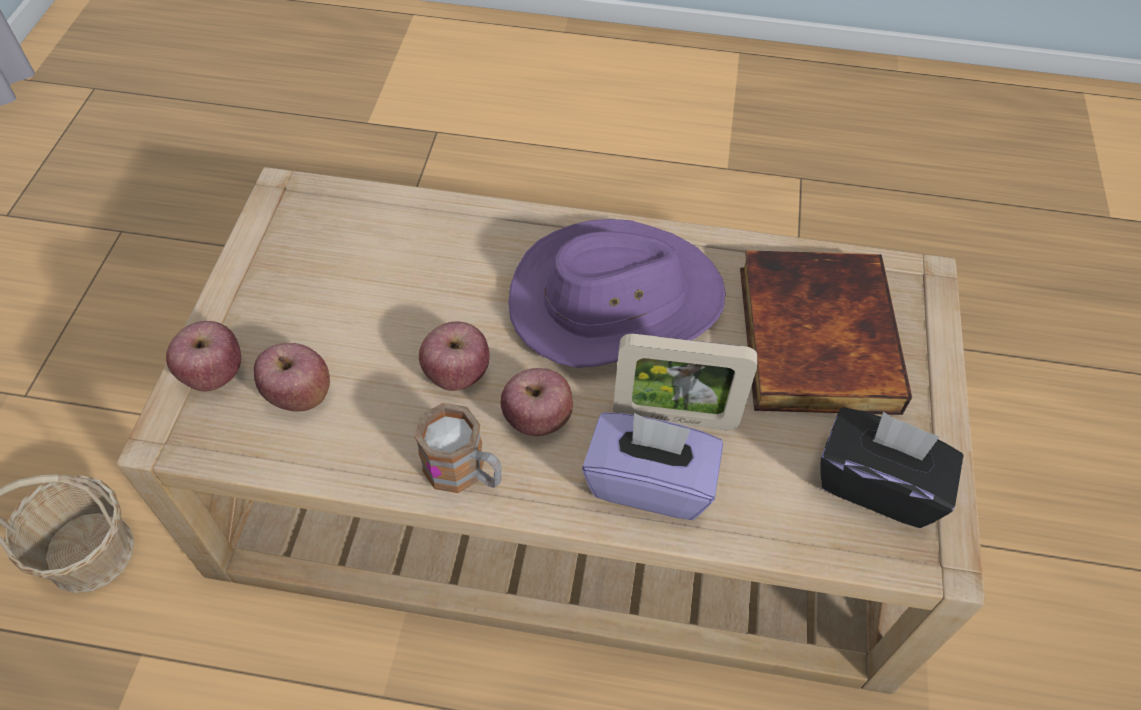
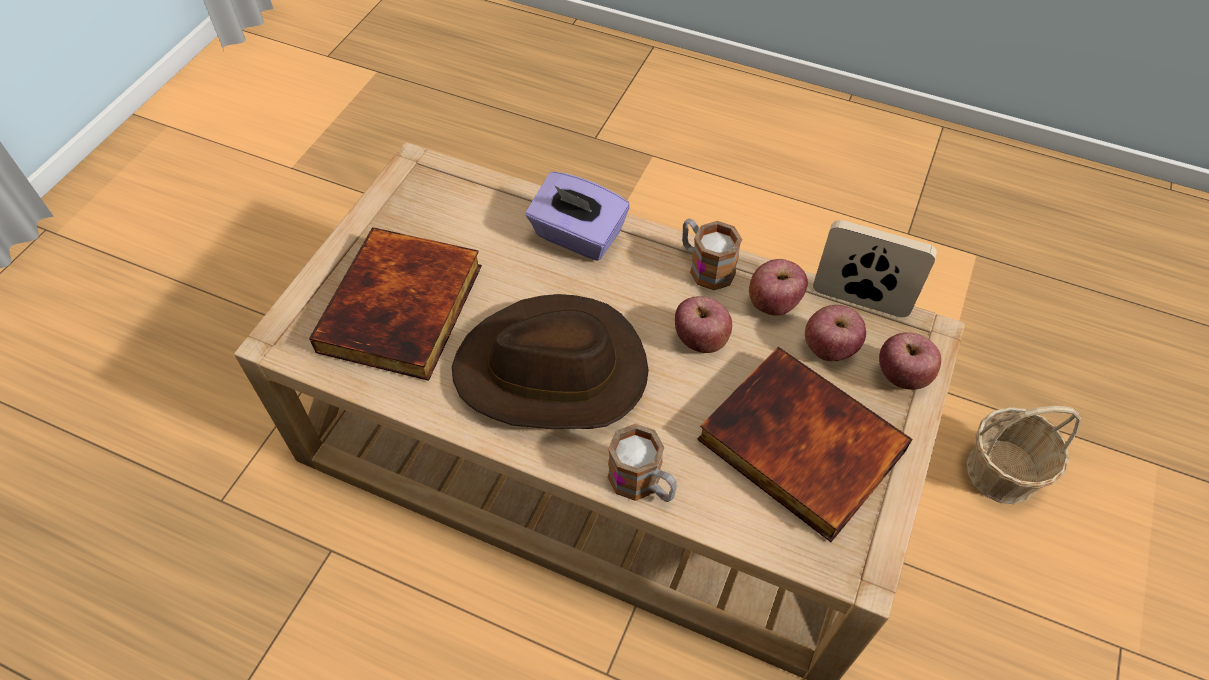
camera: 165 degrees left, 0 degrees up
apple [501,368,573,436] -> apple moved to [749,259,808,316]
purple hat [508,219,726,368] -> brown hat [452,294,649,429]
picture frame [613,334,757,430] -> picture frame moved to [813,220,937,317]
black tissue box [821,407,963,528] -> none
none -> mug [608,424,677,502]
none -> book [697,347,913,542]

